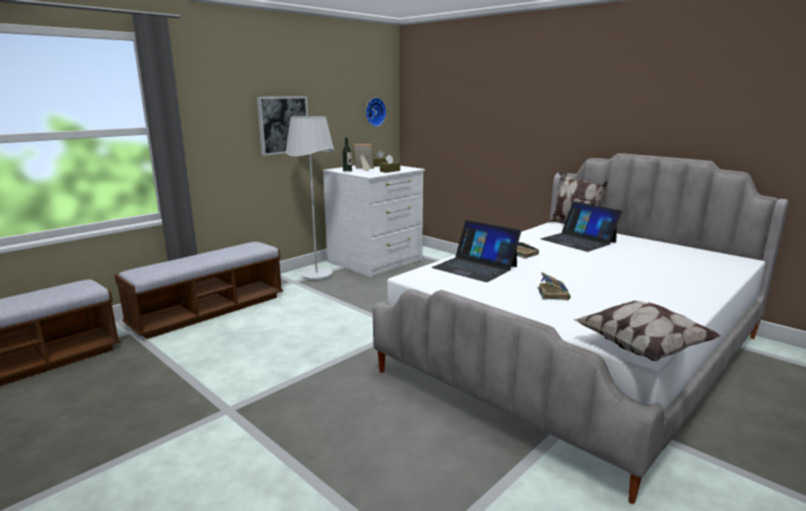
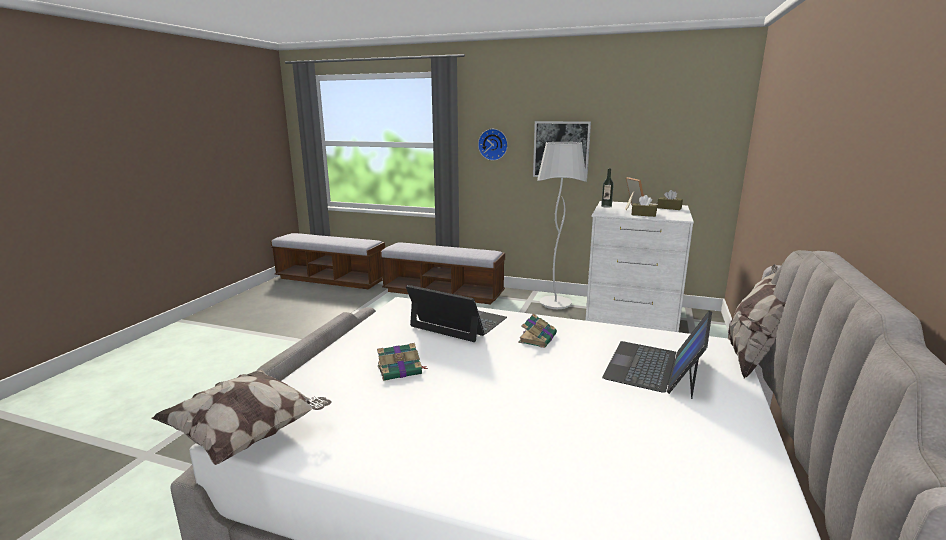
camera: 65 degrees right, 0 degrees up
wall clock [366,98,386,127] -> wall clock moved to [478,129,508,161]
laptop [432,220,521,282] -> laptop turned 105 degrees clockwise [406,285,507,342]

